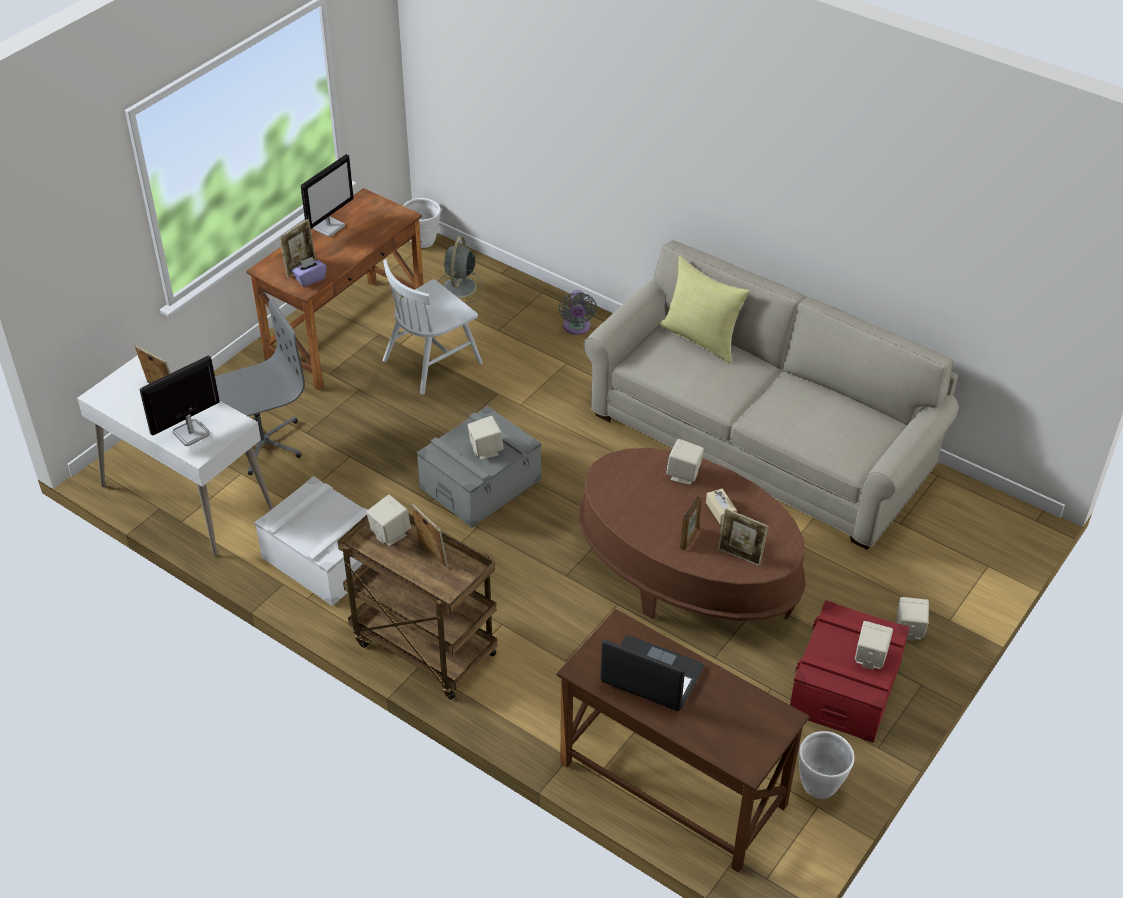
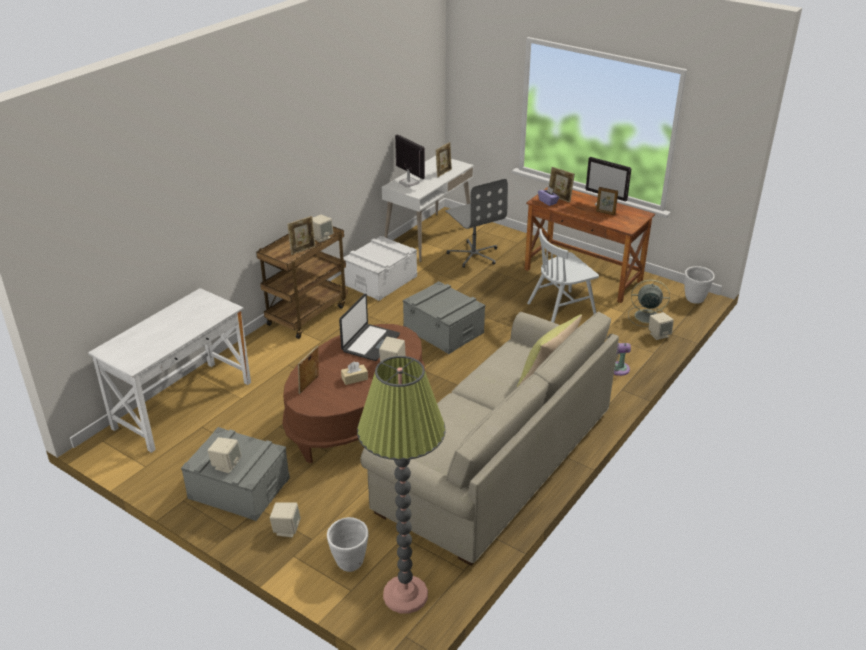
camera: 90 degrees right, 10 degrees down
white chair [383,259,483,395] -> white chair turned 75 degrees counterclockwise [527,229,599,323]
beige speaker [468,416,503,460] -> beige speaker moved to [649,312,674,340]
brown desk [557,609,810,873] -> white desk [88,288,251,453]
laptop [600,635,704,711] -> laptop moved to [339,294,400,361]
picture frame [680,496,702,550] -> picture frame moved to [596,187,618,216]
red storage box [790,600,909,743] -> grey storage box [181,427,290,521]
white planter [799,731,854,799] -> white planter moved to [327,517,369,572]
none -> floor lamp [357,356,446,614]

